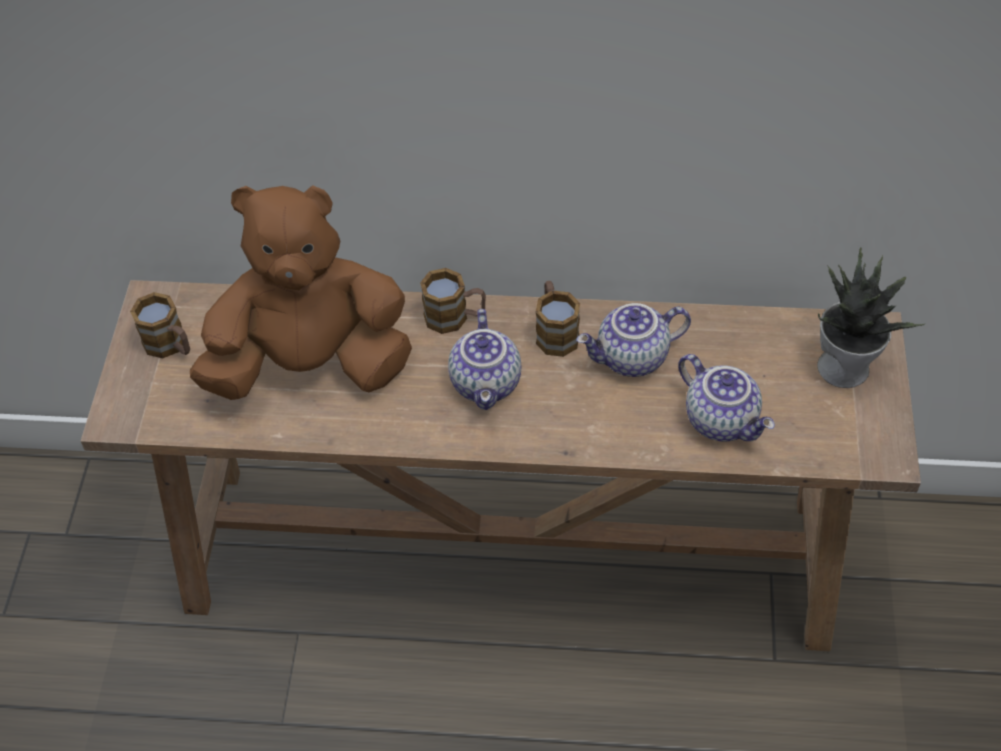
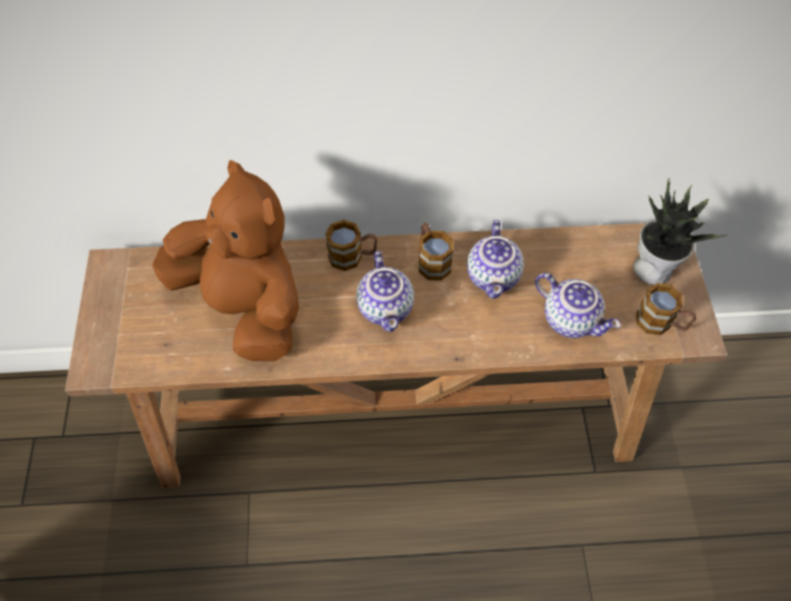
camera: 10 degrees left, 5 degrees up
mug [130,292,190,358] -> mug moved to [636,283,696,335]
brown plush toy [190,185,412,400] -> brown plush toy turned 60 degrees clockwise [152,160,299,361]
teapot [576,303,691,377] -> teapot turned 60 degrees counterclockwise [467,220,524,299]

